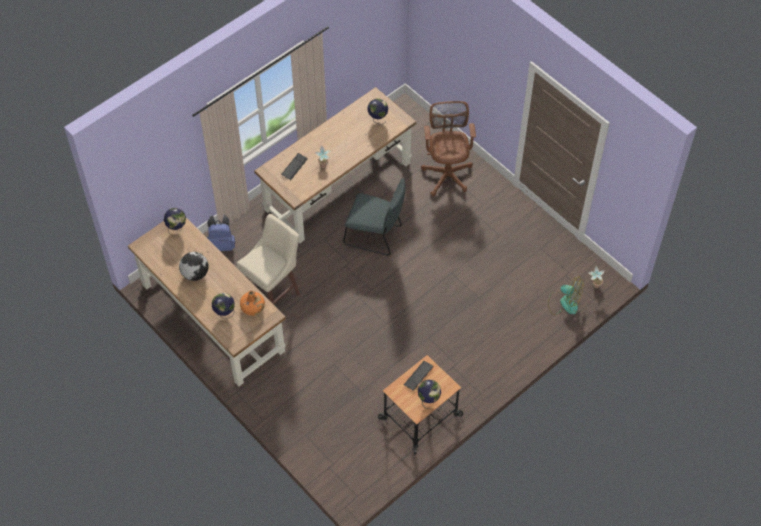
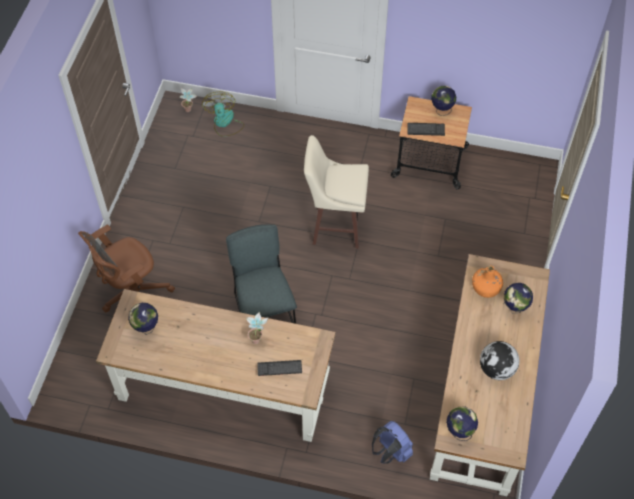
camera: 125 degrees left, 0 degrees up
beige stool [236,214,300,304] -> beige stool moved to [304,135,369,249]

